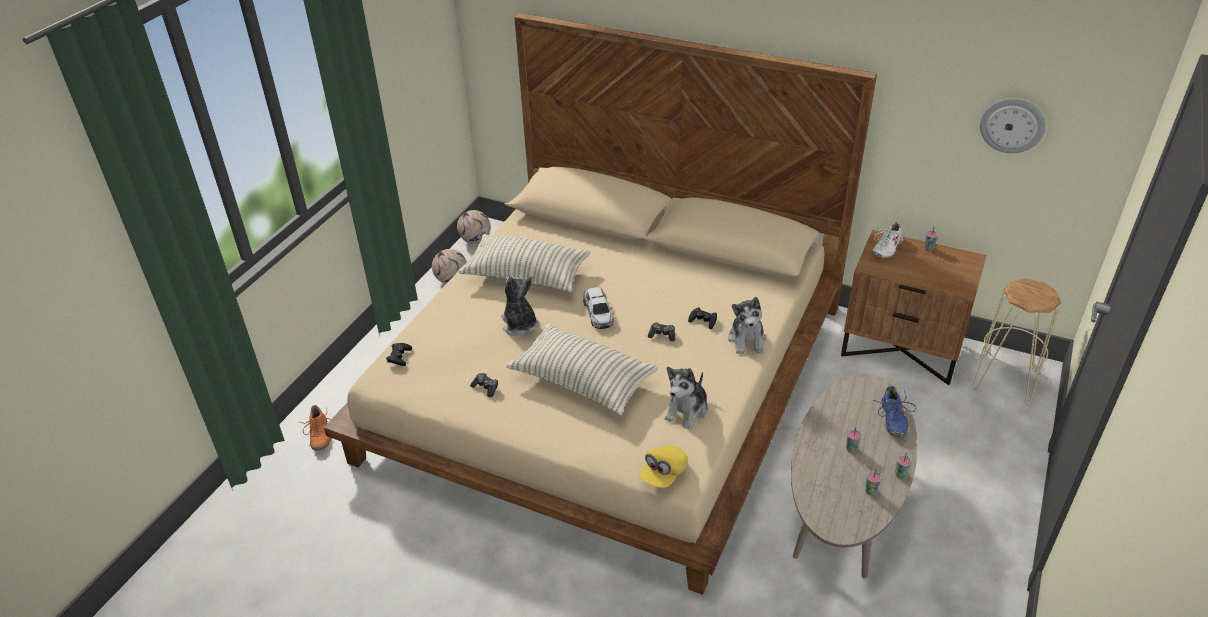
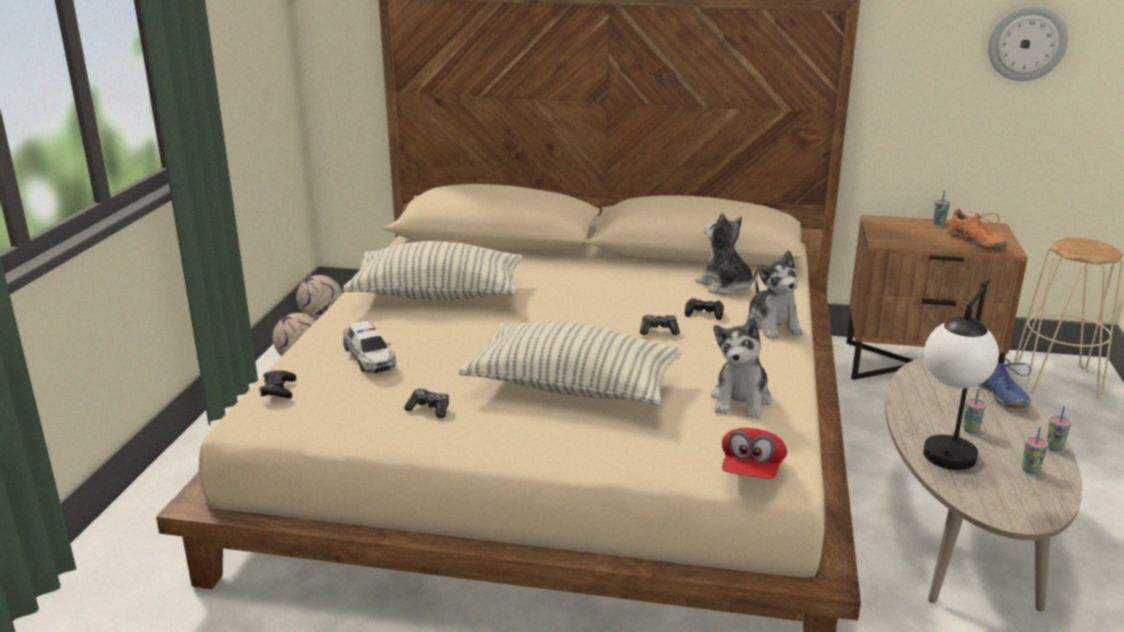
camera: 15 degrees left, 15 degrees down
orange shoe [301,405,331,451] -> orange shoe moved to [948,209,1008,249]
plush toy [501,276,539,336] -> plush toy moved to [695,213,758,295]
toy car [583,287,614,329] -> toy car moved to [343,321,396,373]
yellow cap [639,445,688,488] -> red cap [722,428,787,479]
white shoe [872,221,907,258] -> none
none -> table lamp [923,279,999,470]

